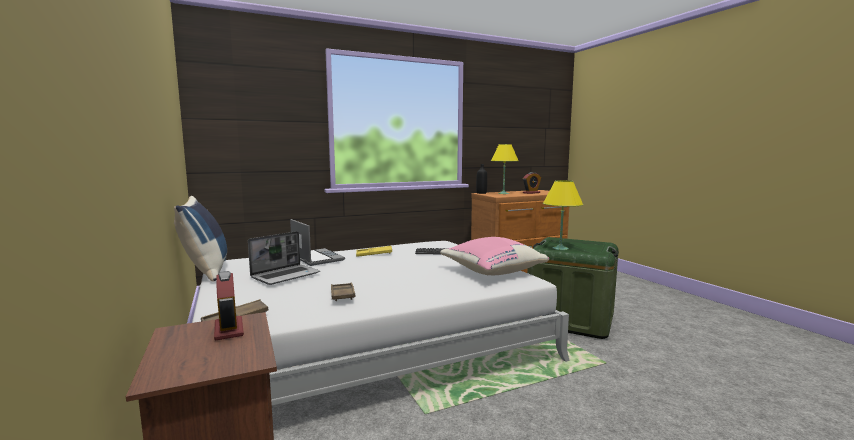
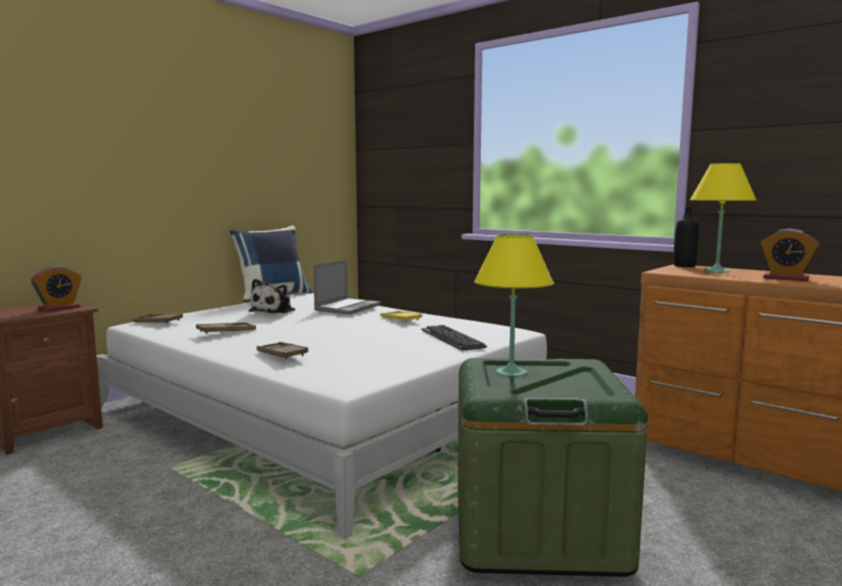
camera: 65 degrees right, 0 degrees up
laptop [248,231,320,285] -> plush toy [249,279,295,314]
pink pillow [440,237,549,276] -> none
none -> brown tray [257,342,308,359]

